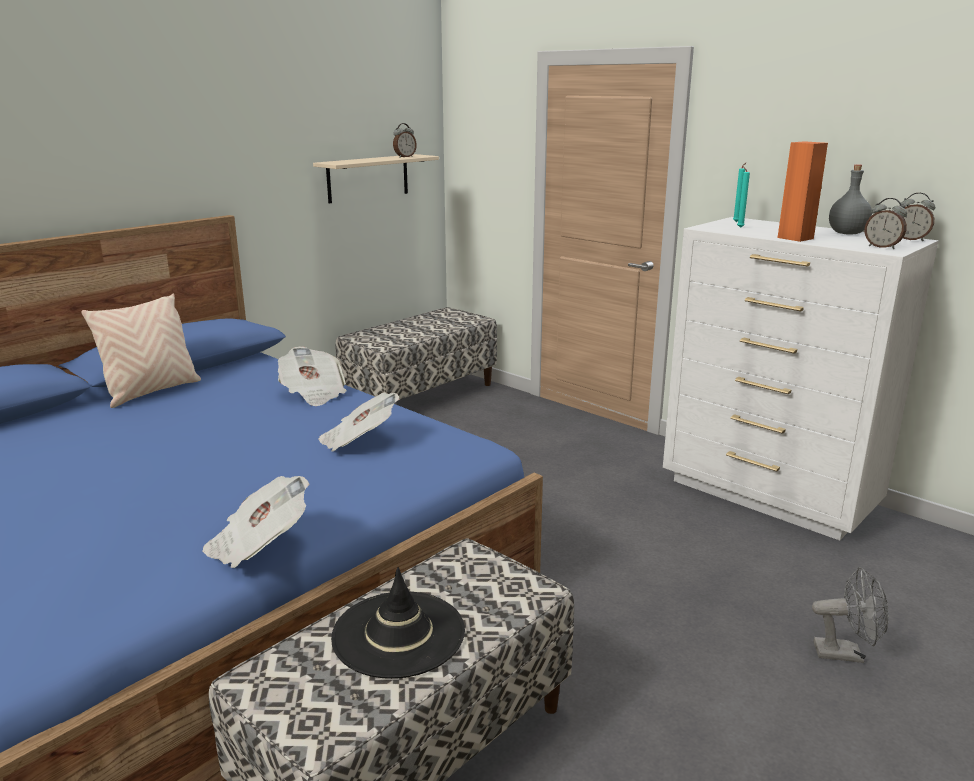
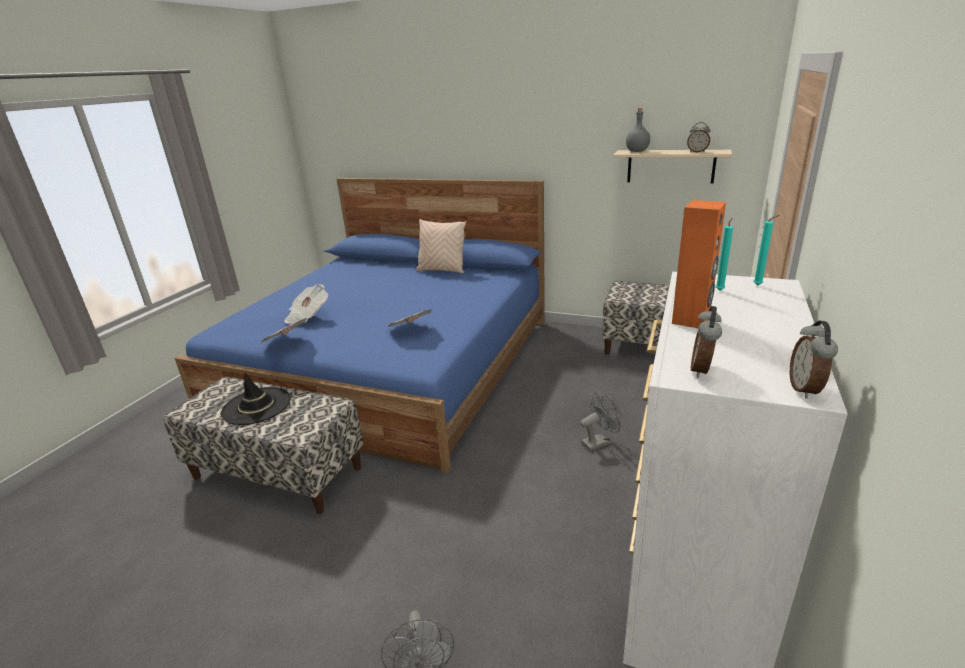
camera: 70 degrees right, 5 degrees up
newspaper [278,347,346,406] -> newspaper moved to [284,284,328,324]
grey bottle [829,164,872,234] -> grey bottle moved to [626,108,650,152]
none -> grey fan [580,392,621,451]

